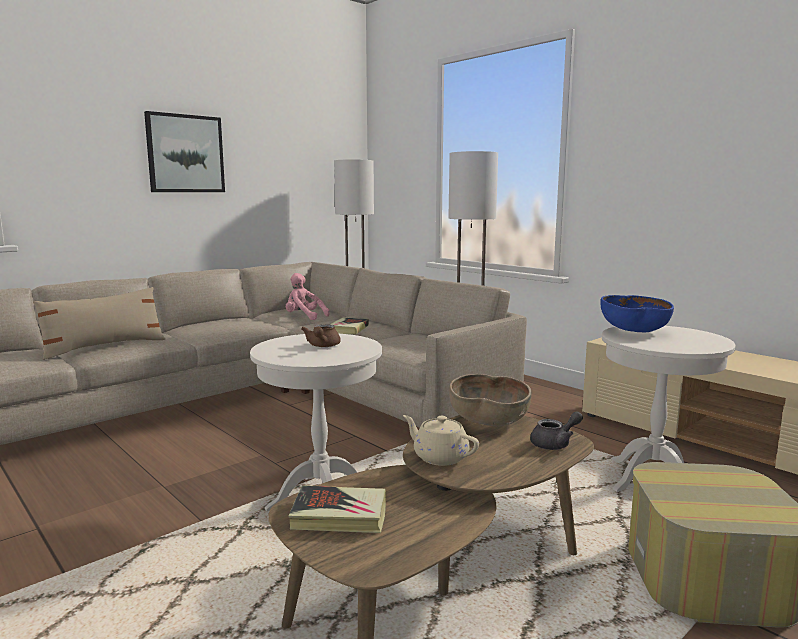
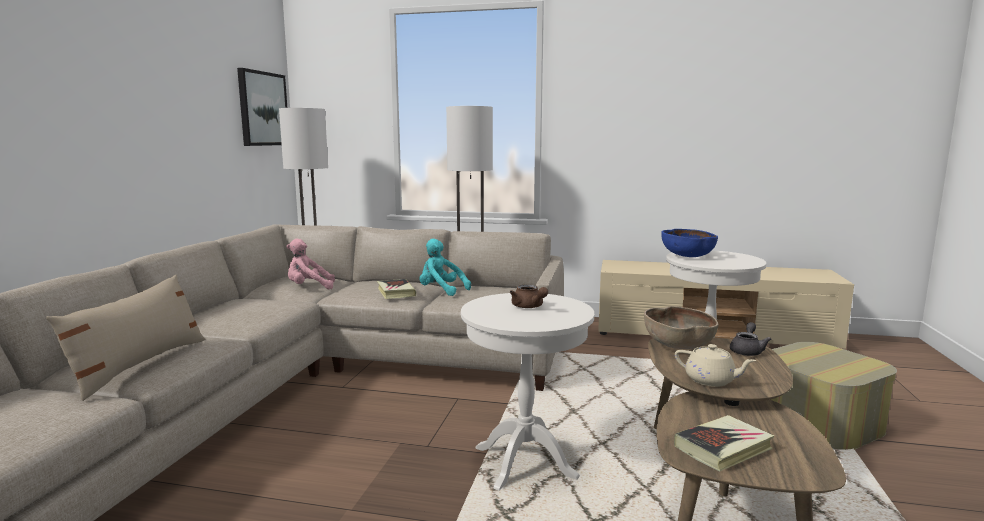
camera: 35 degrees left, 0 degrees up
picture [144,111,225,192] -> picture moved to [237,68,287,146]
beige teapot [403,415,479,466] -> beige teapot turned 150 degrees counterclockwise [675,344,756,387]
none -> turquoise plush toy [419,239,471,296]

